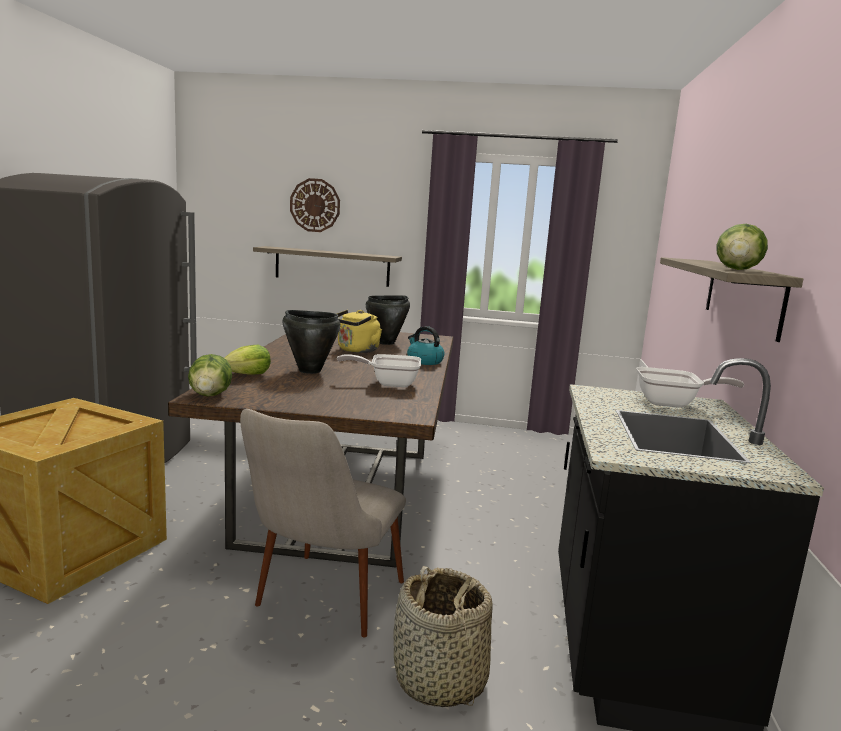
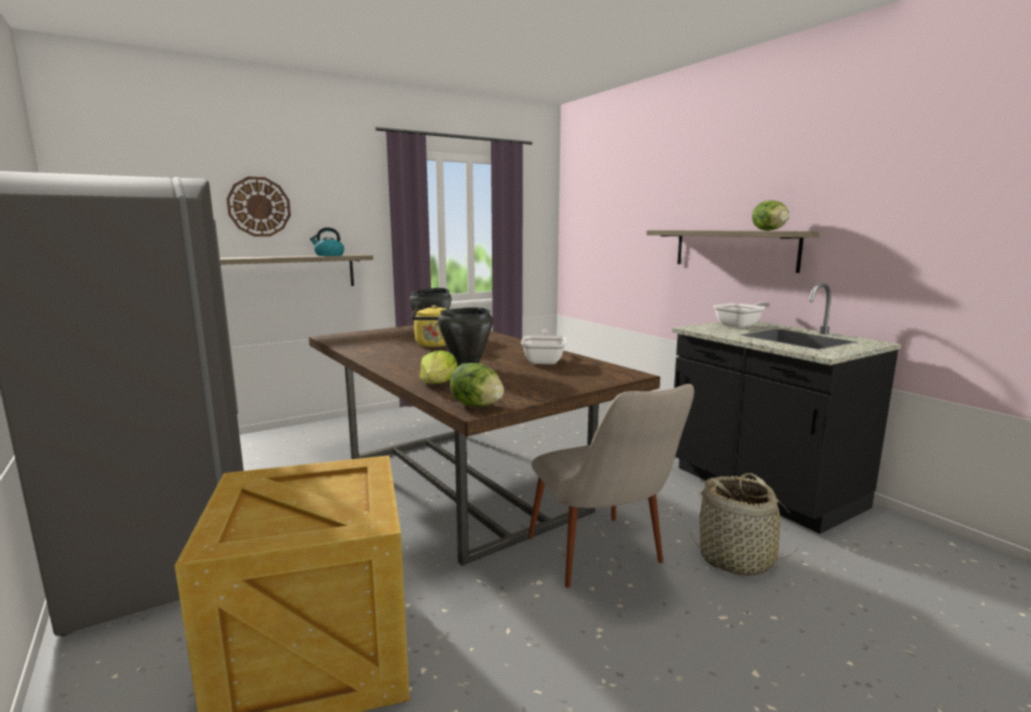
camera: 40 degrees left, 0 degrees up
frying pan [337,354,421,387] -> frying pan turned 135 degrees clockwise [521,329,566,364]
kettle [407,326,445,365] -> kettle moved to [310,227,344,256]

